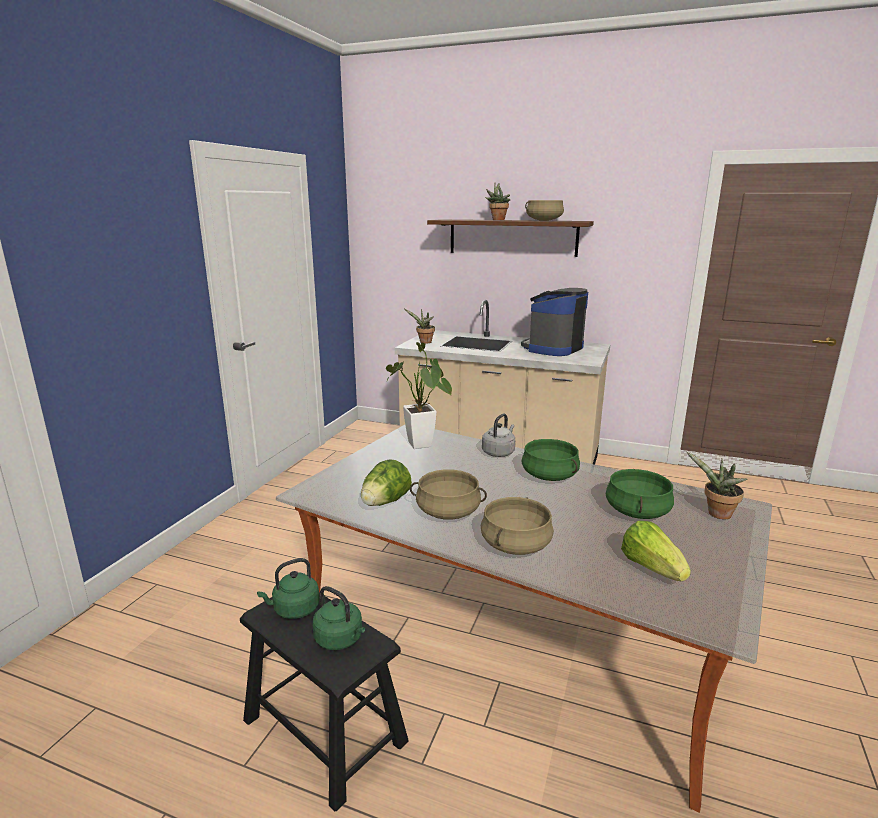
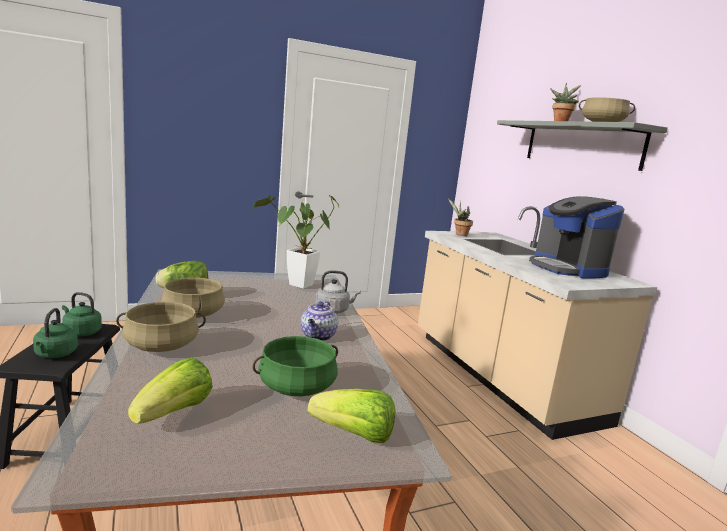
camera: 45 degrees right, 5 degrees down
brown shelf [427,219,594,257] -> grey shelf [497,120,668,171]
coffee machine [521,288,588,356] -> coffee machine turned 105 degrees counterclockwise [529,196,624,279]
green cooking pot [521,439,580,481] -> teapot [301,301,338,341]
potted plant [686,451,747,519] -> lettuce [308,389,395,443]

